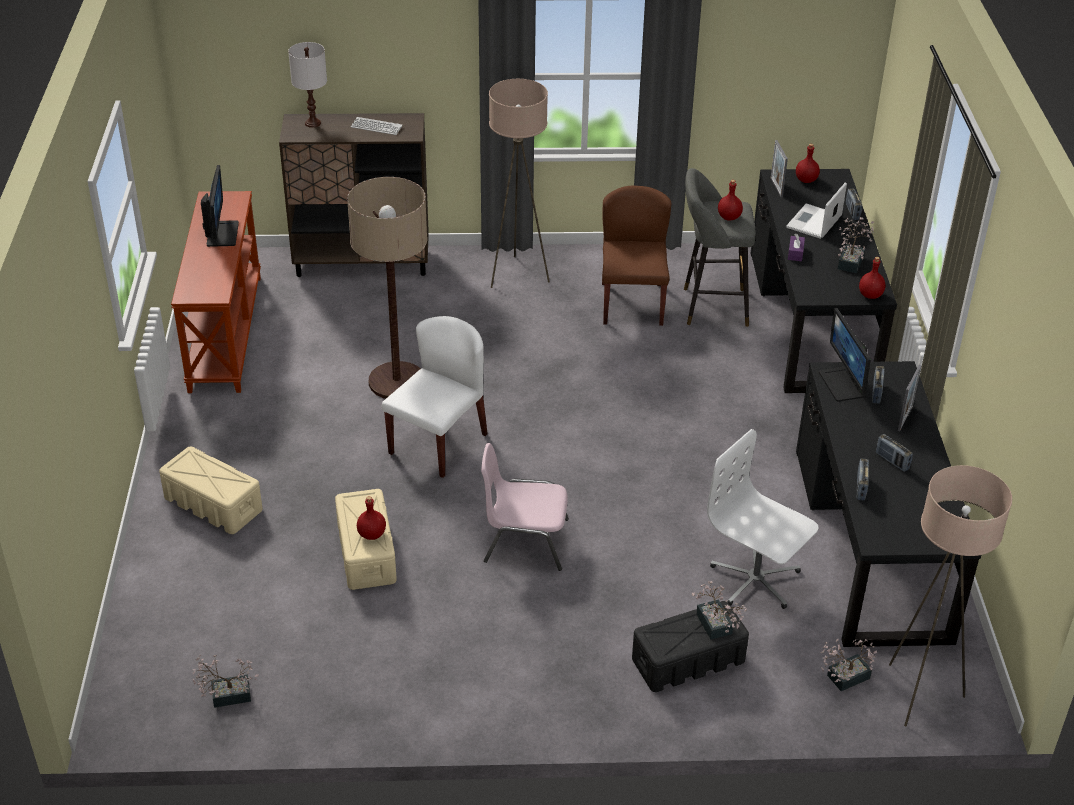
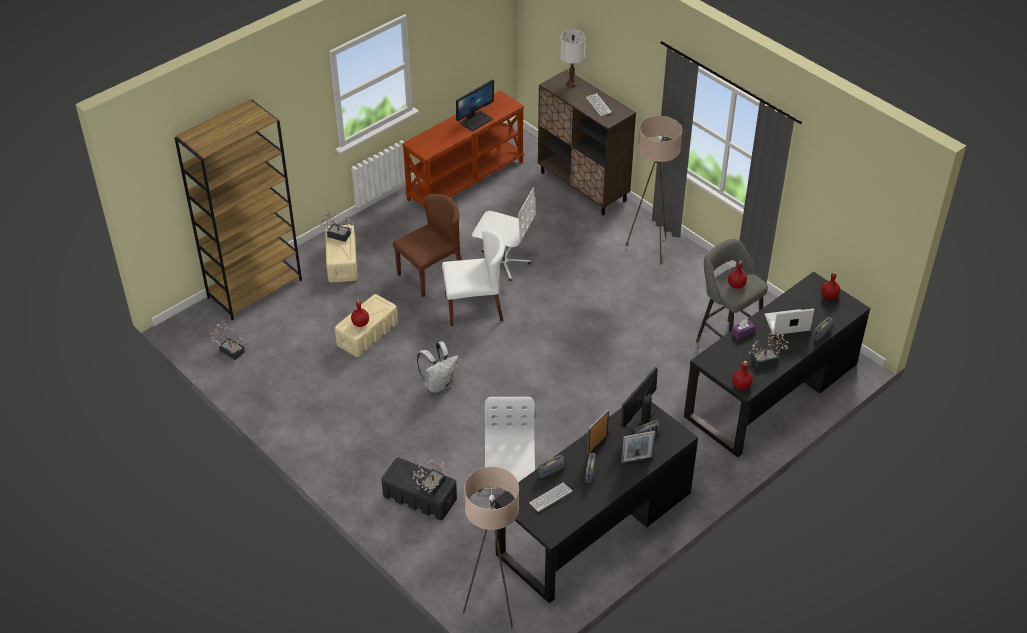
camera: 50 degrees right, 5 degrees up
floor lamp [347,177,427,399] -> white office chair [472,187,535,281]
pink chair [481,443,569,571] -> white backpack [417,341,459,393]
brown chair [602,185,671,326] -> brown chair moved to [393,194,461,297]
picture frame [771,140,788,197] -> picture frame moved to [587,410,609,454]
potted plant [821,639,877,691] -> potted plant moved to [318,206,354,242]
none -> brown bookcase [174,100,302,320]
none -> keyboard [529,483,572,512]

